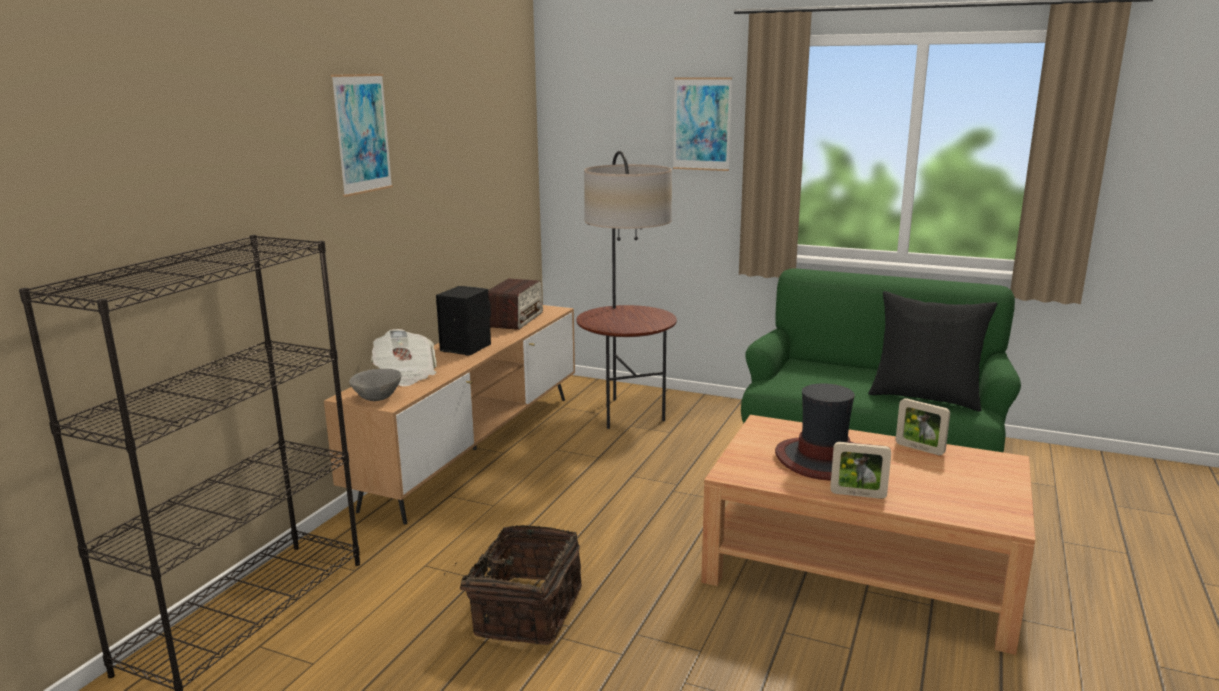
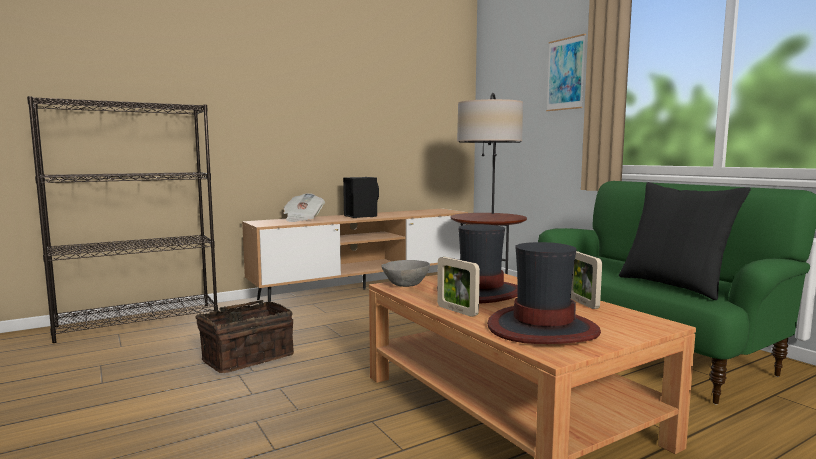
camera: 35 degrees right, 10 degrees down
picture [331,74,393,197] -> none
grey bowl [349,369,401,401] -> grey bowl moved to [381,260,430,287]
radio [488,278,543,330] -> none
none -> hat [487,242,601,344]

